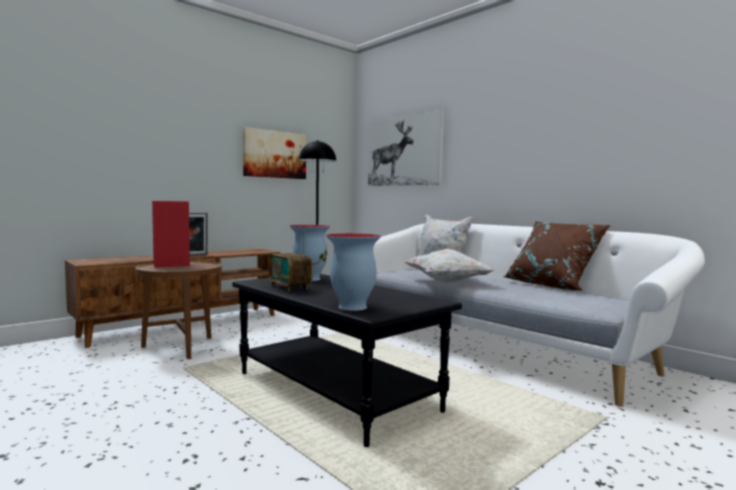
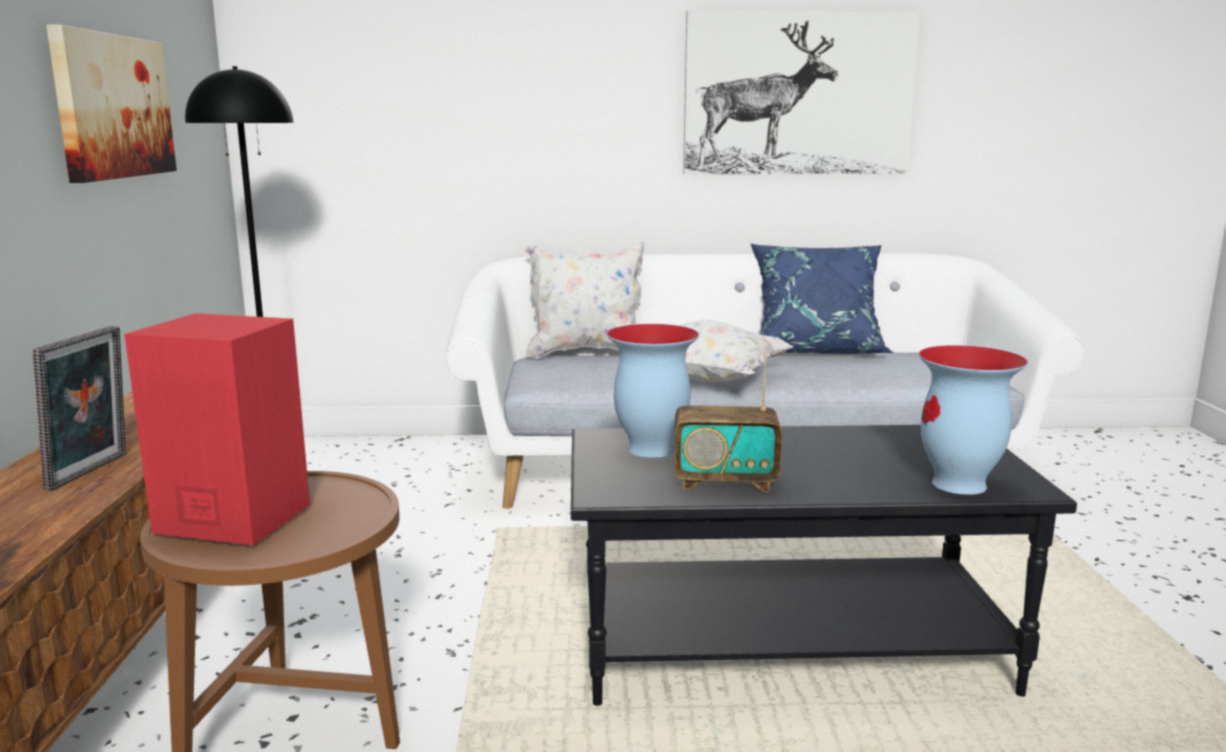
camera: 50 degrees left, 10 degrees up
picture [368,110,444,186] -> picture moved to [683,10,920,174]
brown pillow [503,221,611,291] -> blue pillow [750,243,893,354]

